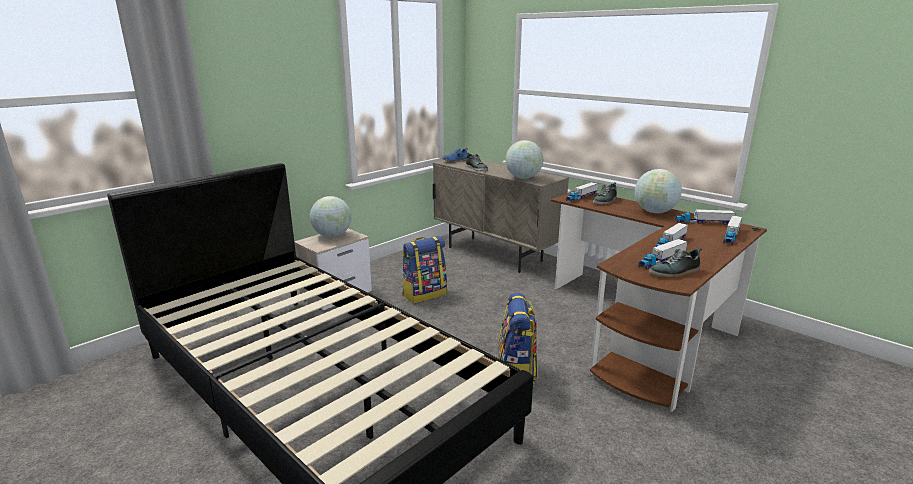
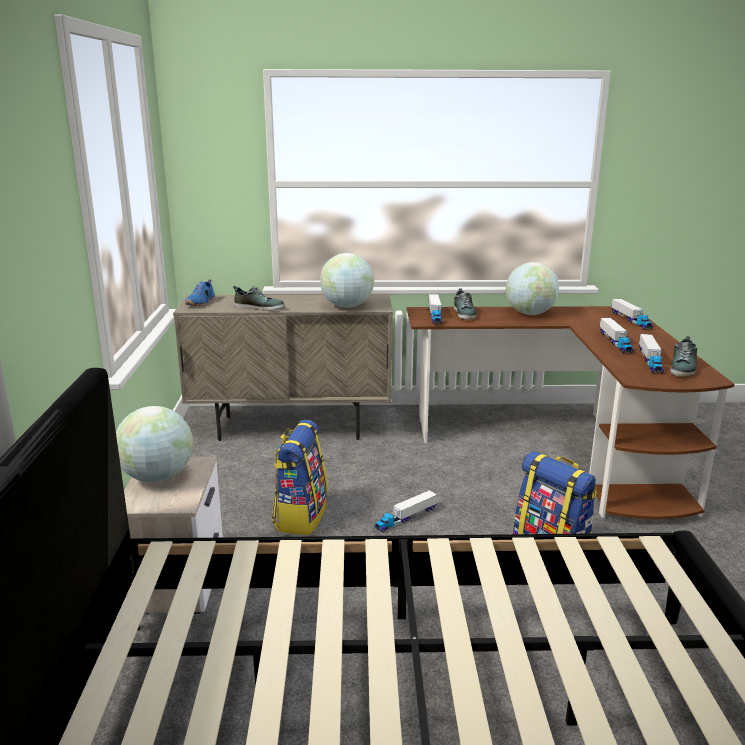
camera: 45 degrees left, 0 degrees up
toy truck [675,209,736,224] -> toy truck moved to [374,490,437,532]

